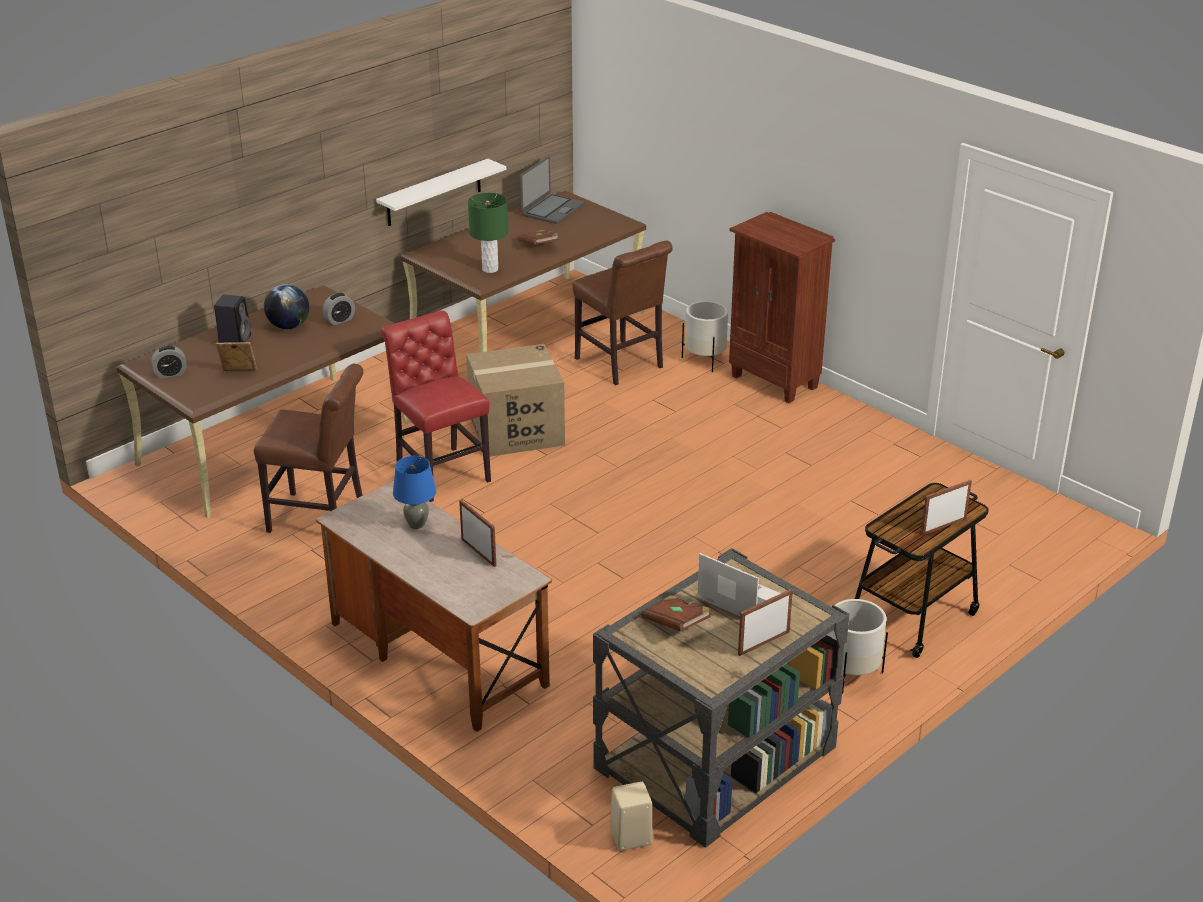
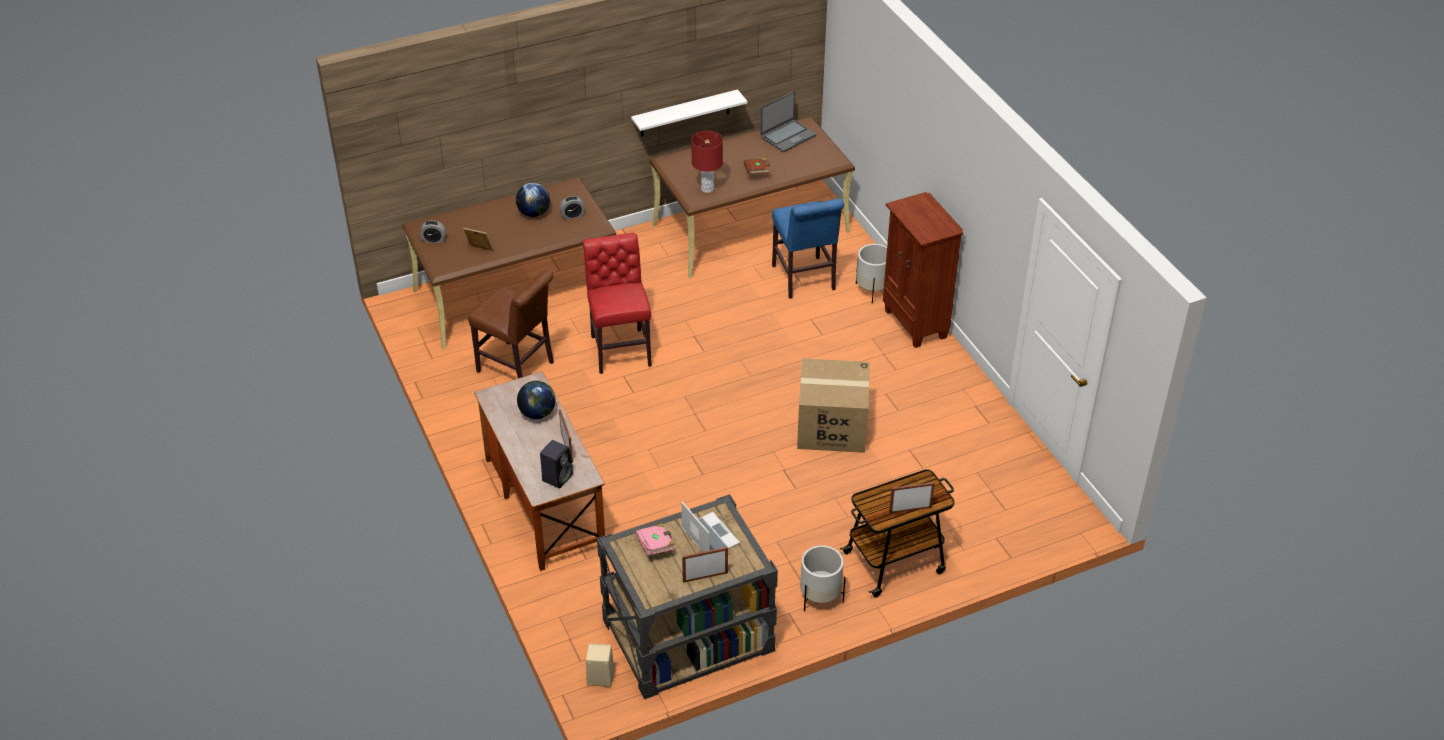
camera: 20 degrees right, 10 degrees up
black speaker [214,295,251,343] -> black speaker moved to [540,440,573,488]
blue table lamp [393,456,436,529] -> globe [517,381,556,419]
cardboard box [466,344,565,457] -> cardboard box moved to [797,358,870,453]
green table lamp [468,193,508,273] -> red table lamp [691,131,723,193]
brown chair [573,241,673,385] -> blue chair [772,198,844,299]
brown book [641,595,711,631] -> pink book [635,523,675,555]

